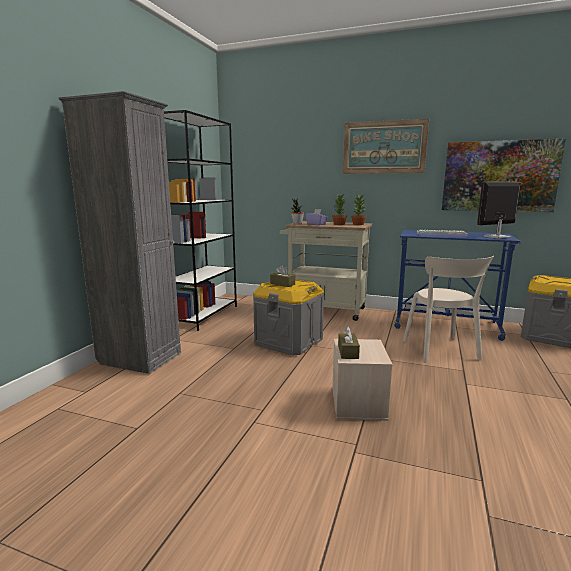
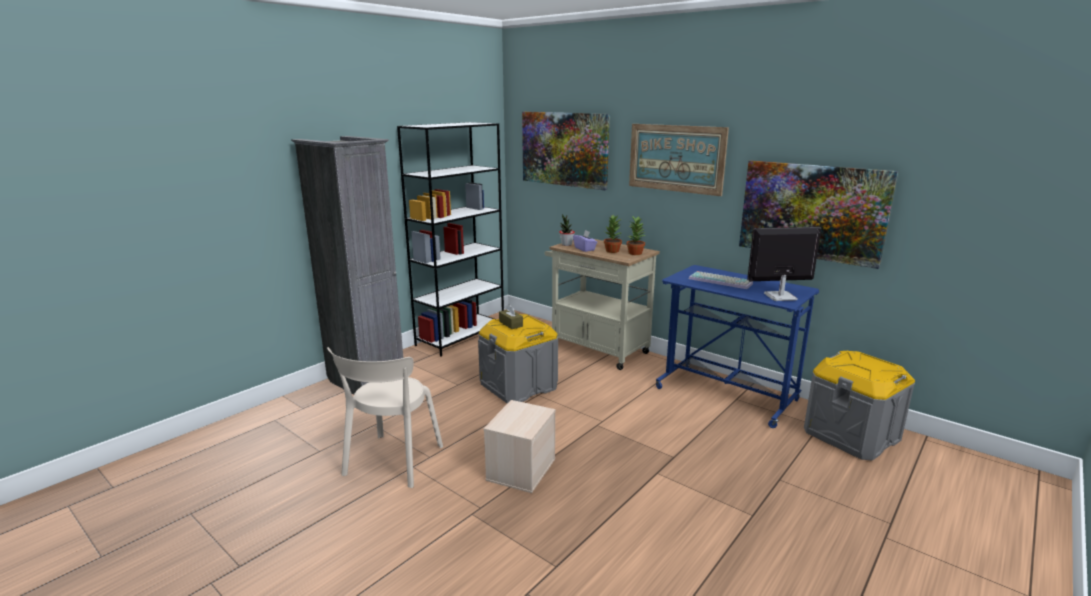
camera: 20 degrees right, 5 degrees up
brown tissue box [338,326,360,359] -> none
beige chair [403,256,494,363] -> beige chair moved to [327,347,443,488]
none -> picture [522,112,610,190]

